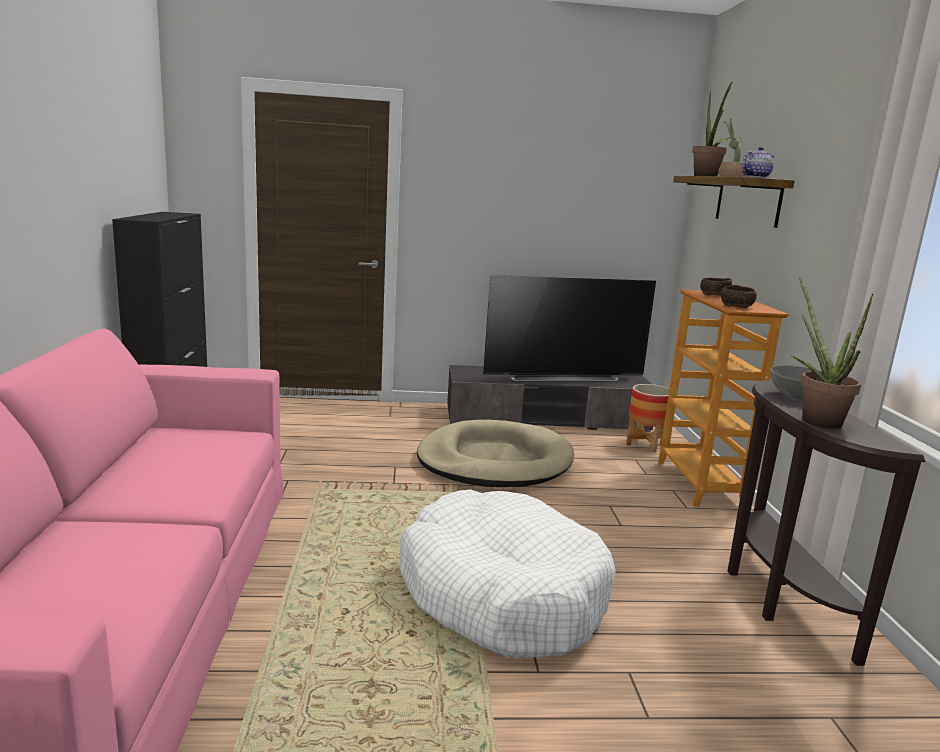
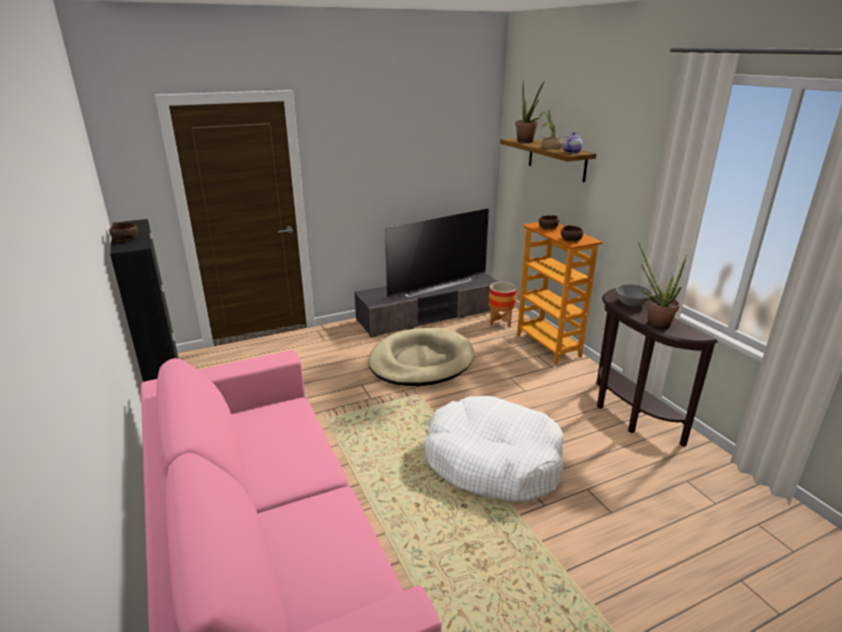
camera: 20 degrees left, 10 degrees up
none -> brown bowl [109,222,138,242]

